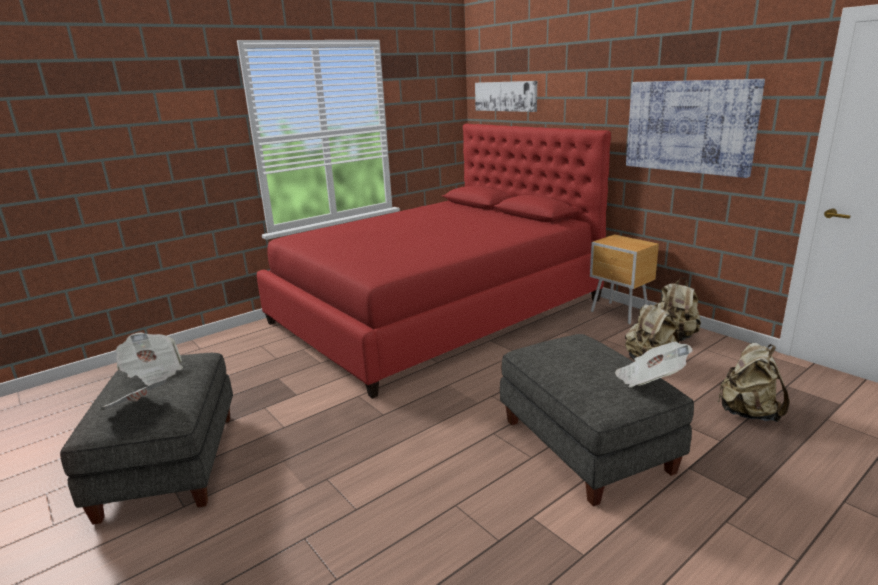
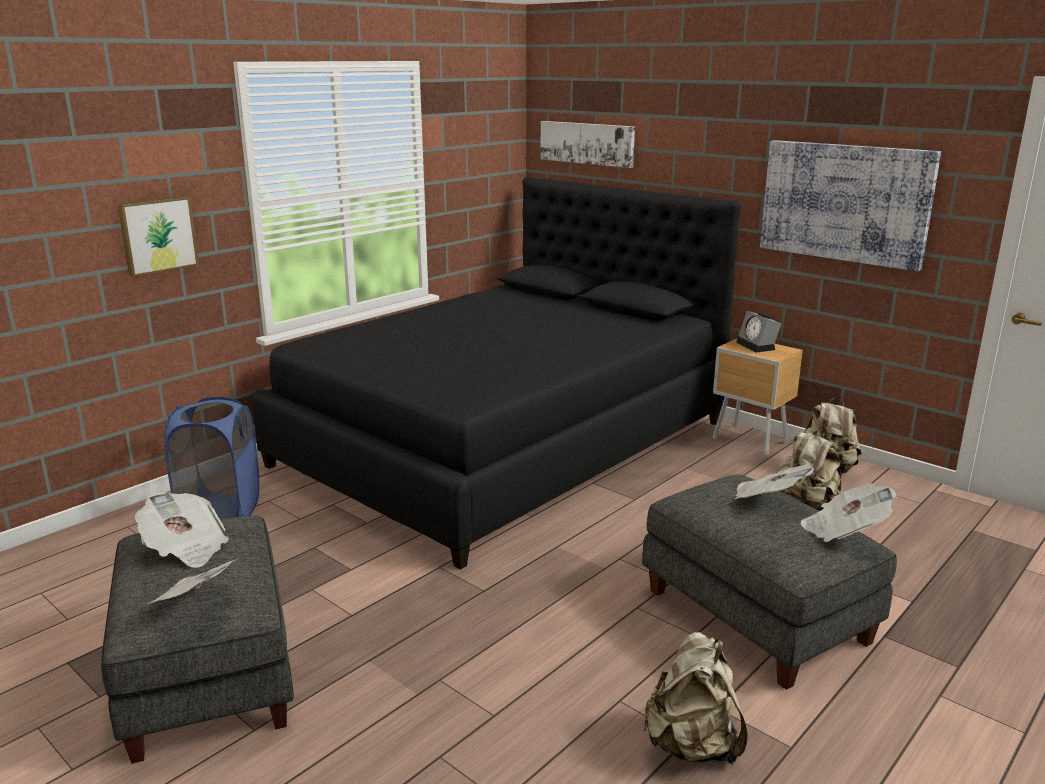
camera: 10 degrees left, 0 degrees up
red bed [257,124,611,399] -> black bed [252,177,741,570]
beige backpack [718,343,790,422] -> beige backpack moved to [643,632,748,765]
none -> picture [117,196,199,277]
none -> blue laundry basket [164,397,259,519]
none -> newspaper [734,464,814,499]
none -> alarm clock [736,311,781,353]

